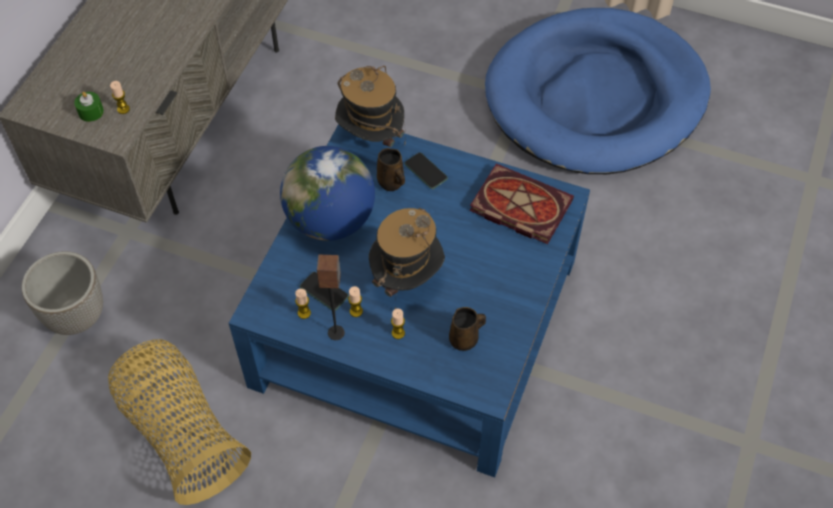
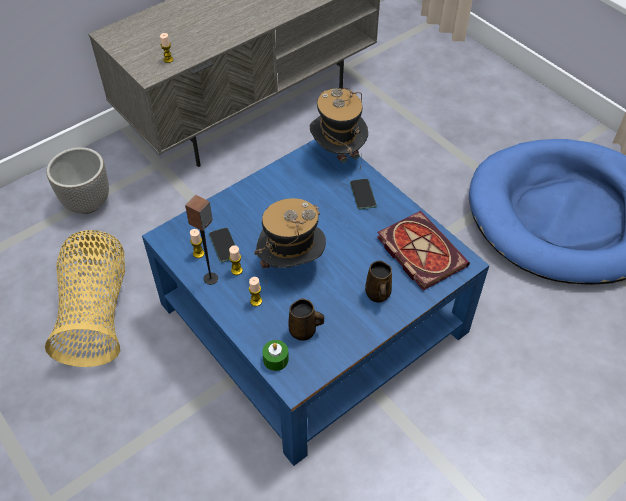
camera: 30 degrees right, 5 degrees down
green candle [74,92,104,122] -> green candle moved to [262,340,289,371]
globe [280,146,375,241] -> none
brown mug [377,148,405,191] -> brown mug moved to [365,261,392,303]

